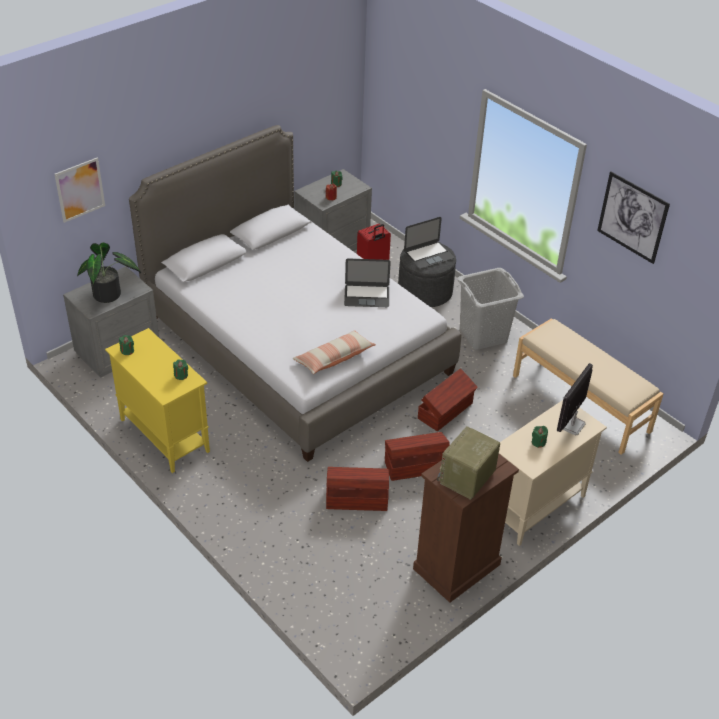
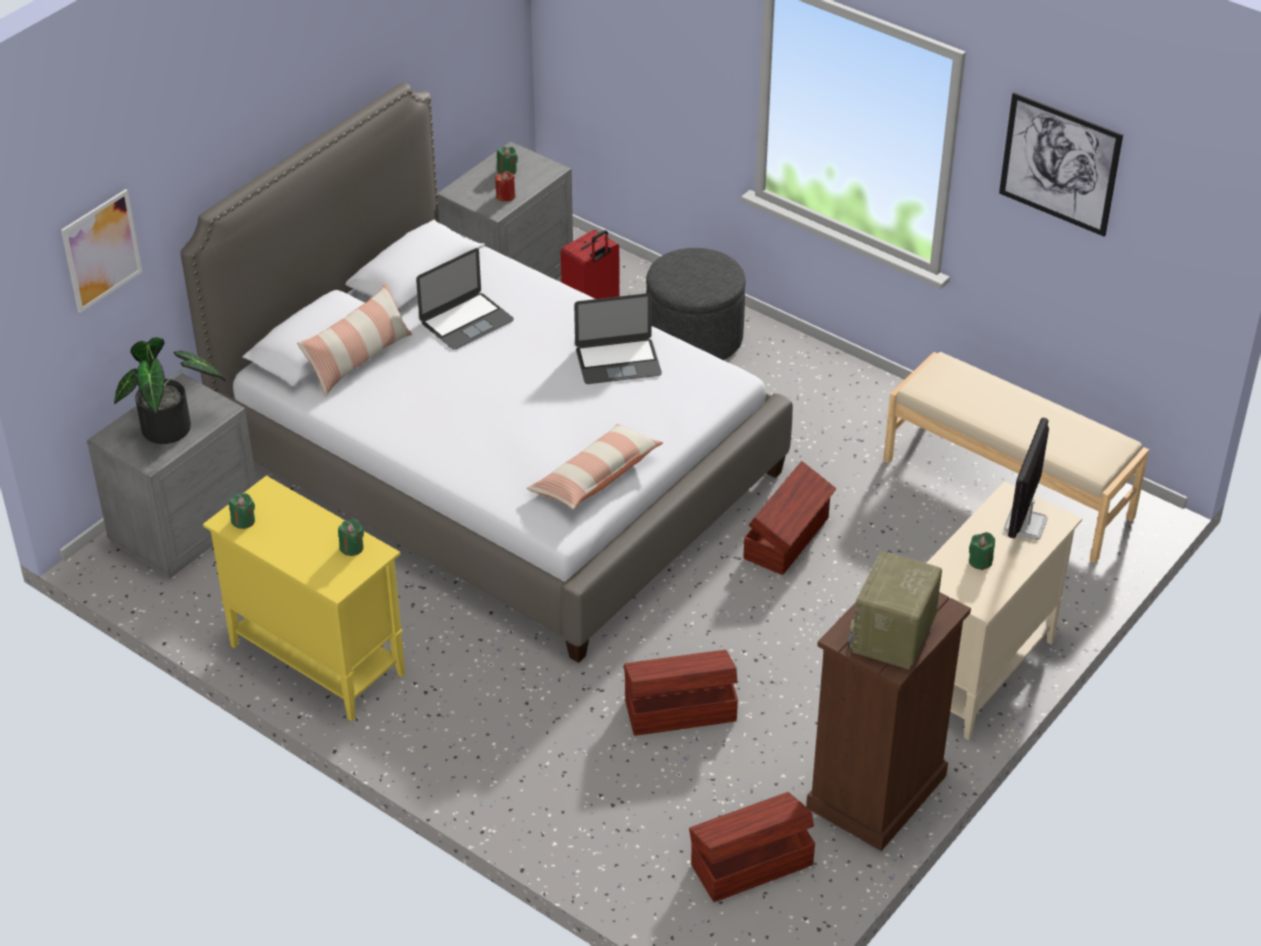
camera: 10 degrees left, 0 degrees up
brown storage box [385,432,450,481] -> brown storage box moved to [689,792,815,902]
laptop [404,217,454,269] -> laptop moved to [416,248,514,350]
grey laundry basket [457,268,524,350] -> none
none -> pillow [297,283,412,397]

